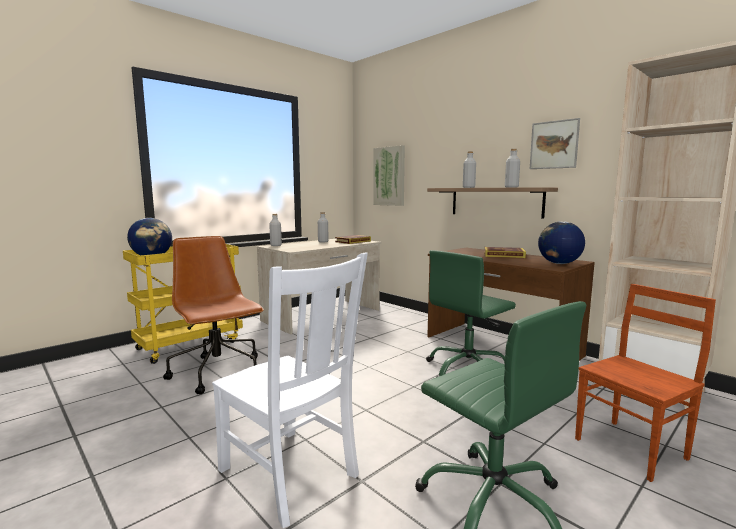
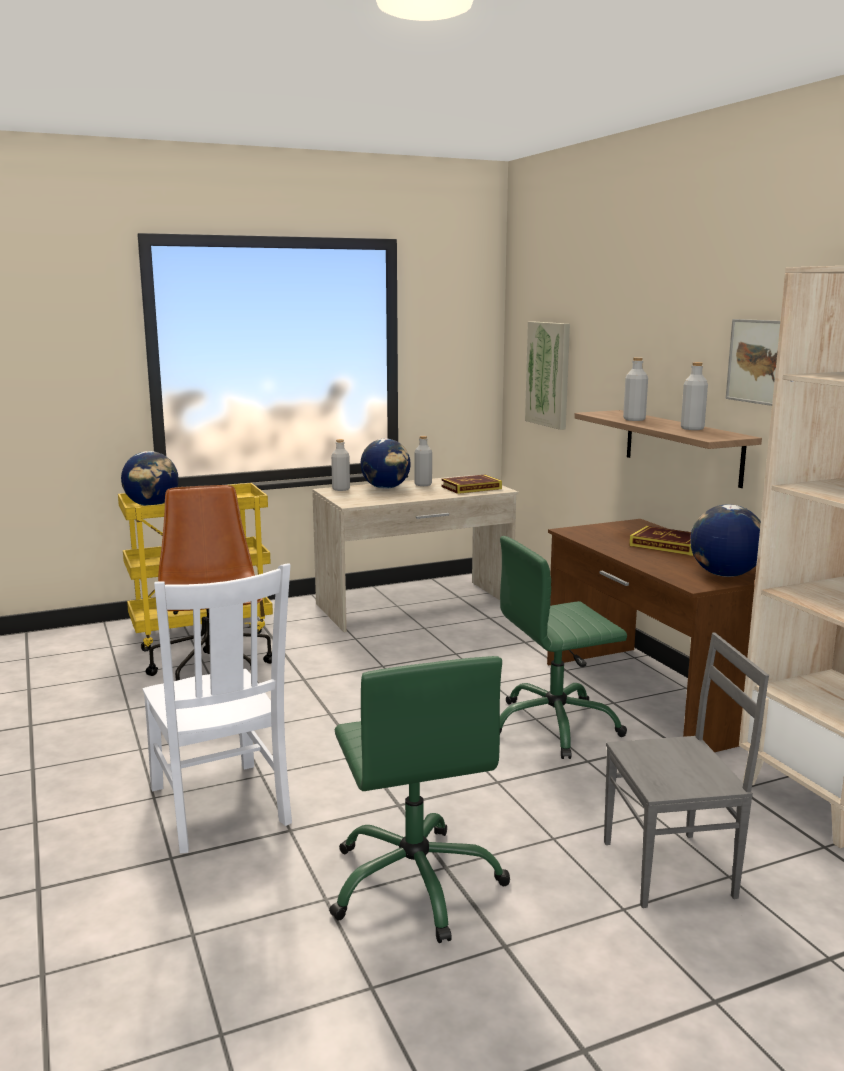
camera: 20 degrees right, 5 degrees up
brown chair [575,284,716,482] -> grey chair [604,633,769,908]
none -> globe [360,439,410,489]

